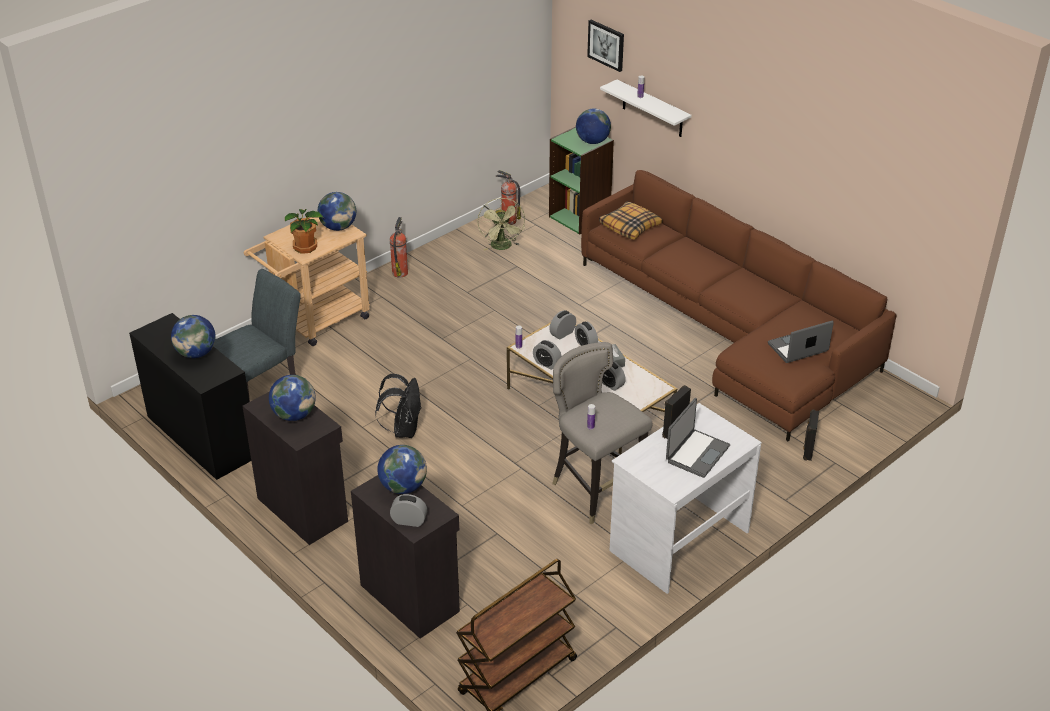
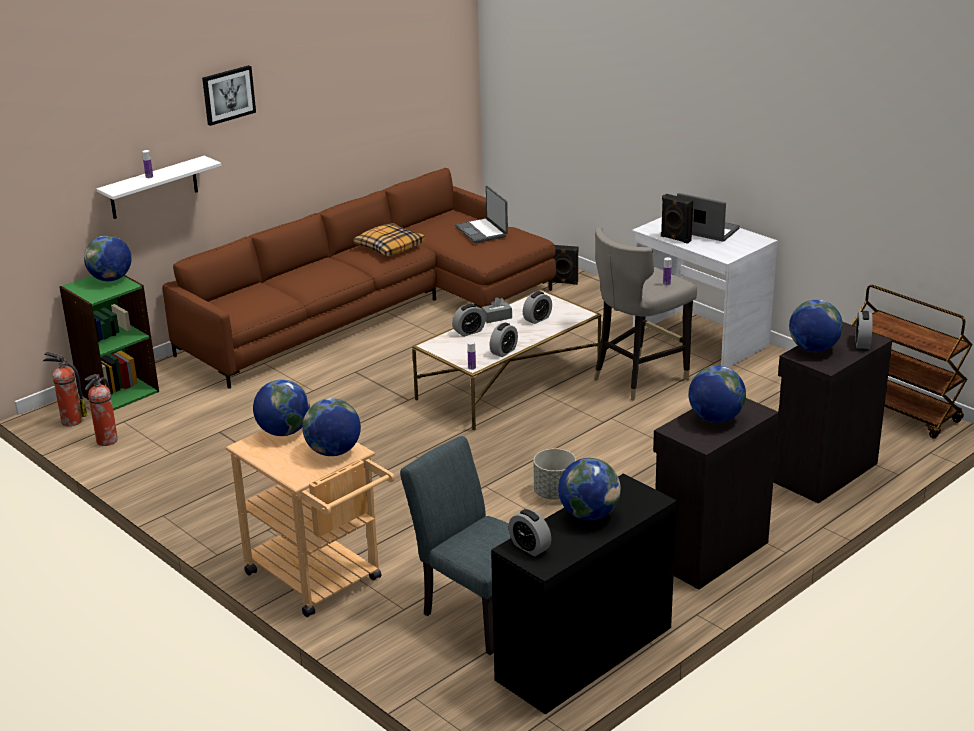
camera: 90 degrees left, 10 degrees down
potted plant [285,209,324,254] -> globe [302,398,361,456]
black backpack [375,374,422,438] -> grey planter [534,449,576,500]
fire extinguisher [390,217,408,278] -> fire extinguisher moved to [43,352,87,426]
green fan [477,198,525,251] -> none
alarm clock [549,310,576,340] -> alarm clock moved to [508,509,551,556]
picture [587,20,624,72] -> picture moved to [202,65,256,126]
pillow [599,201,663,240] -> pillow moved to [353,223,425,256]

